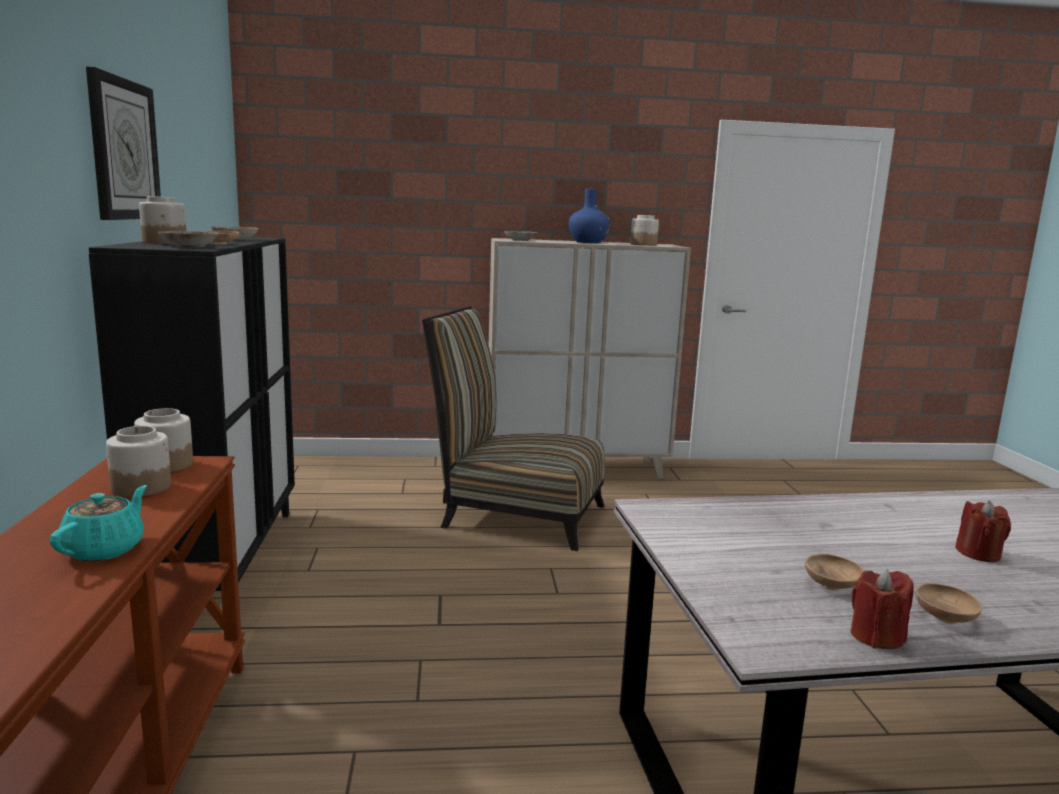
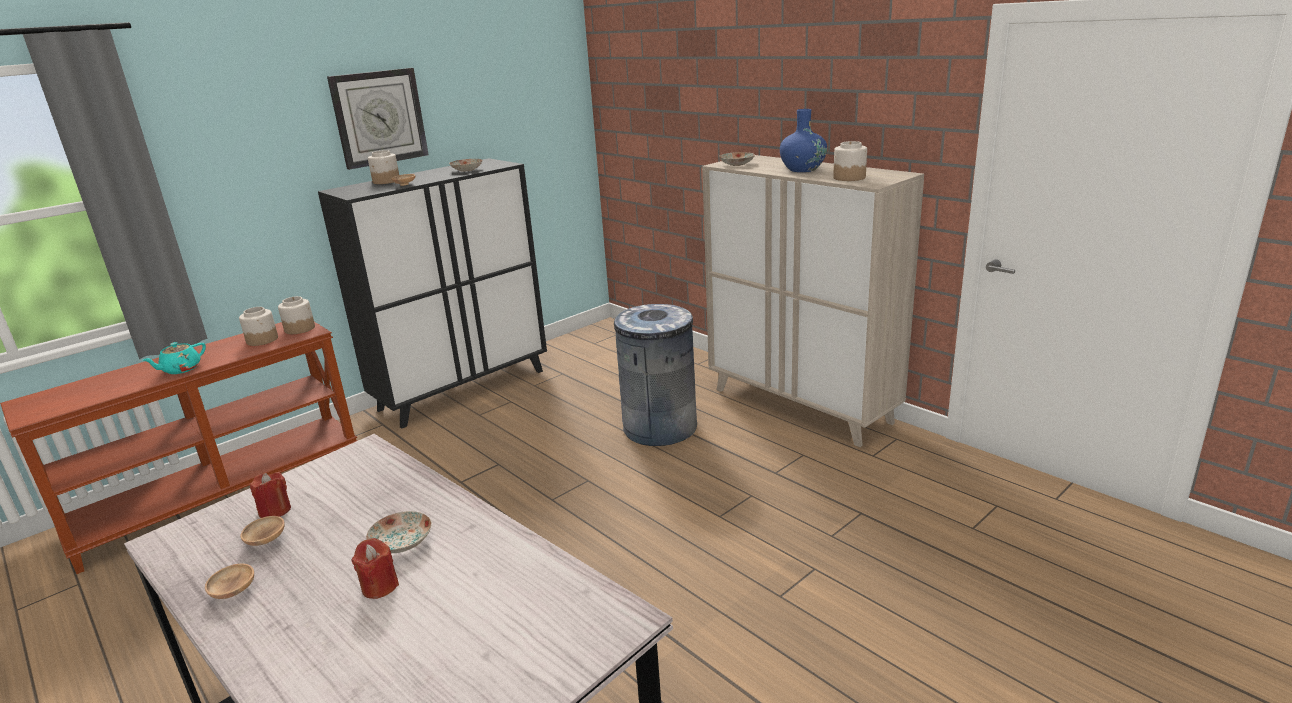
camera: 55 degrees right, 10 degrees up
turquoise teapot [50,485,147,561] -> turquoise teapot turned 150 degrees clockwise [143,342,206,374]
plate [157,231,218,247] -> plate moved to [366,511,432,553]
chair [422,306,605,551] -> grey trash can [614,304,697,446]
red candle [850,569,914,649] -> red candle moved to [250,472,291,518]

